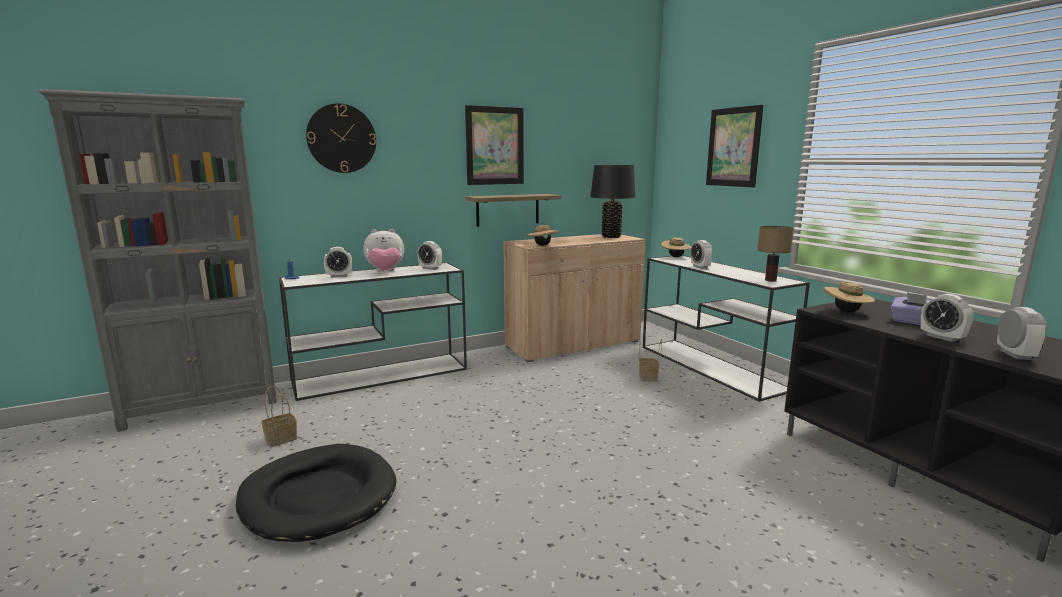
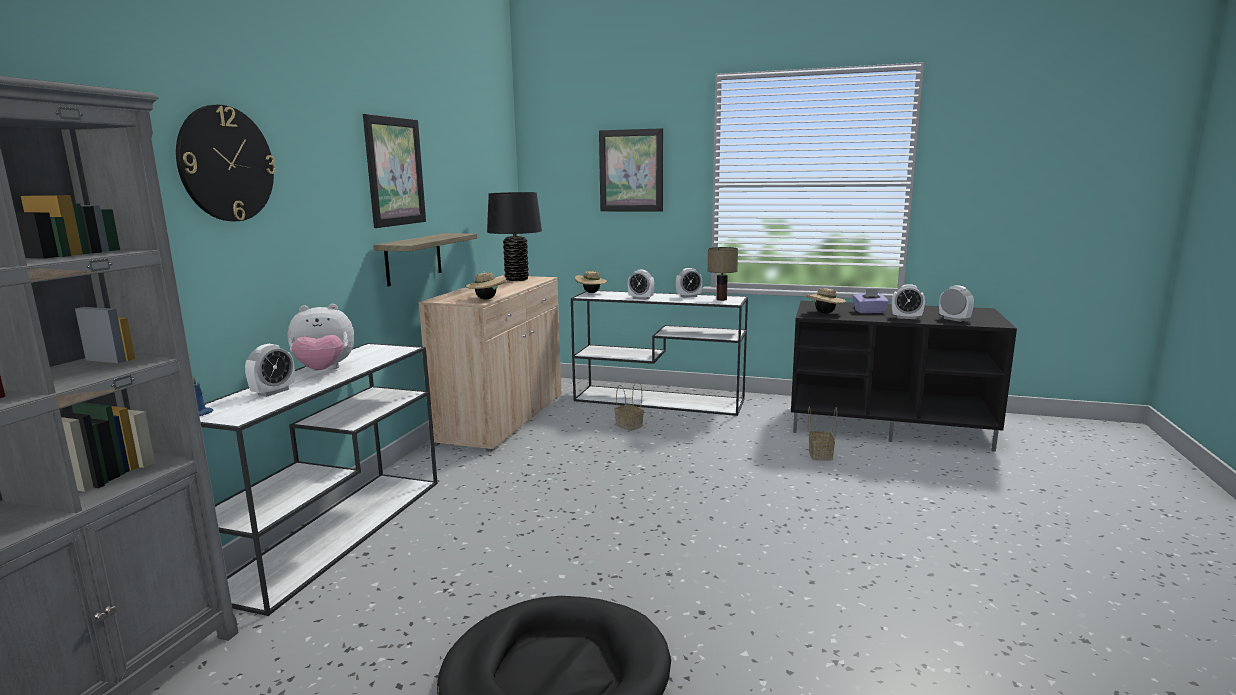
camera: 45 degrees left, 0 degrees up
basket [261,386,297,447] -> basket moved to [808,406,837,461]
plush toy [363,229,404,272] -> plush toy turned 45 degrees clockwise [288,304,355,371]
alarm clock [417,241,442,270] -> alarm clock moved to [676,268,702,298]

